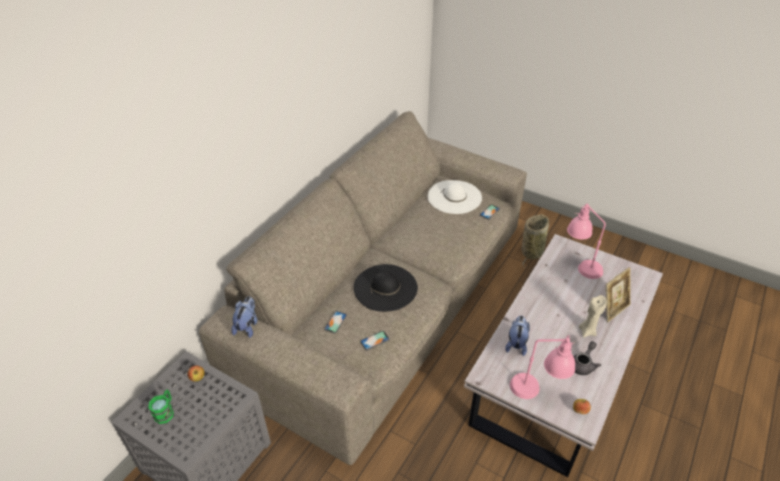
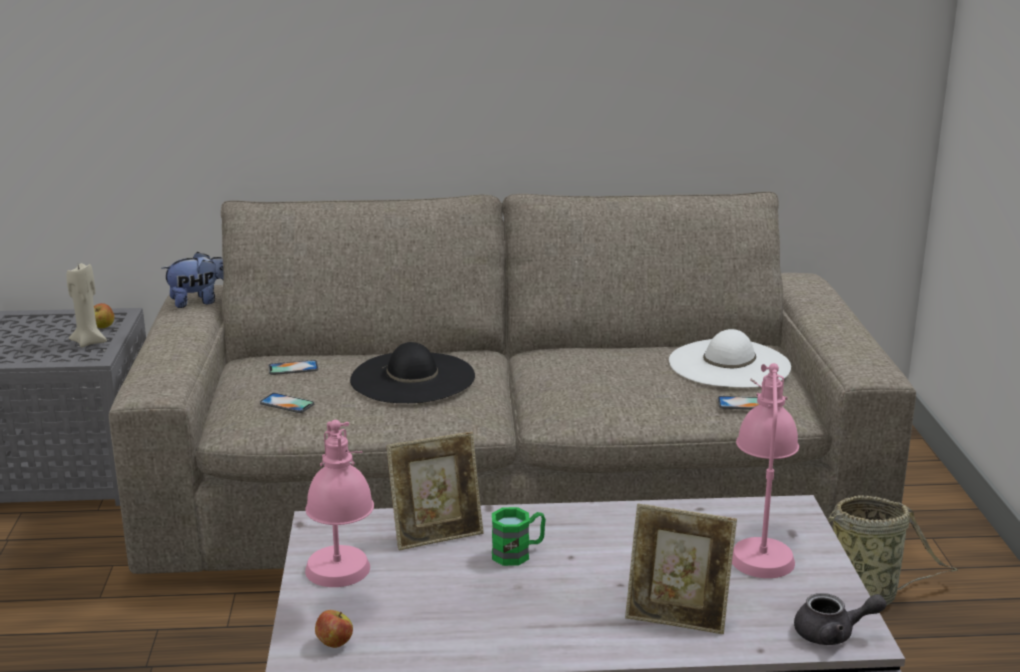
camera: 55 degrees right, 20 degrees down
green mug [149,390,174,424] -> green mug moved to [492,507,546,566]
plush toy [505,315,530,356] -> picture frame [386,432,484,550]
grey teapot [573,341,601,375] -> grey teapot moved to [794,593,886,645]
beige candle [579,295,607,337] -> beige candle moved to [67,263,107,347]

